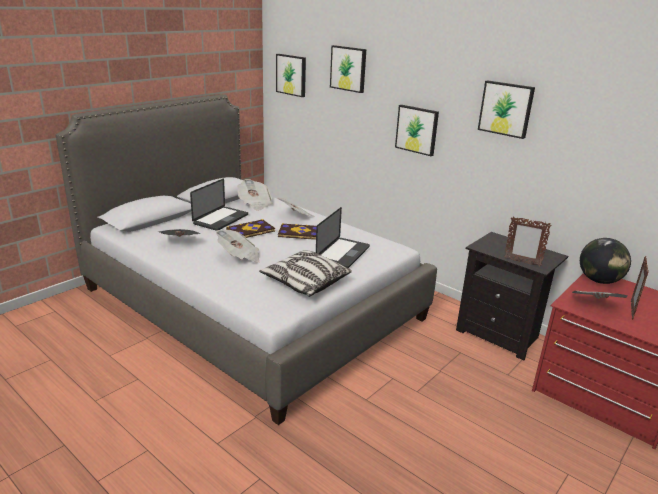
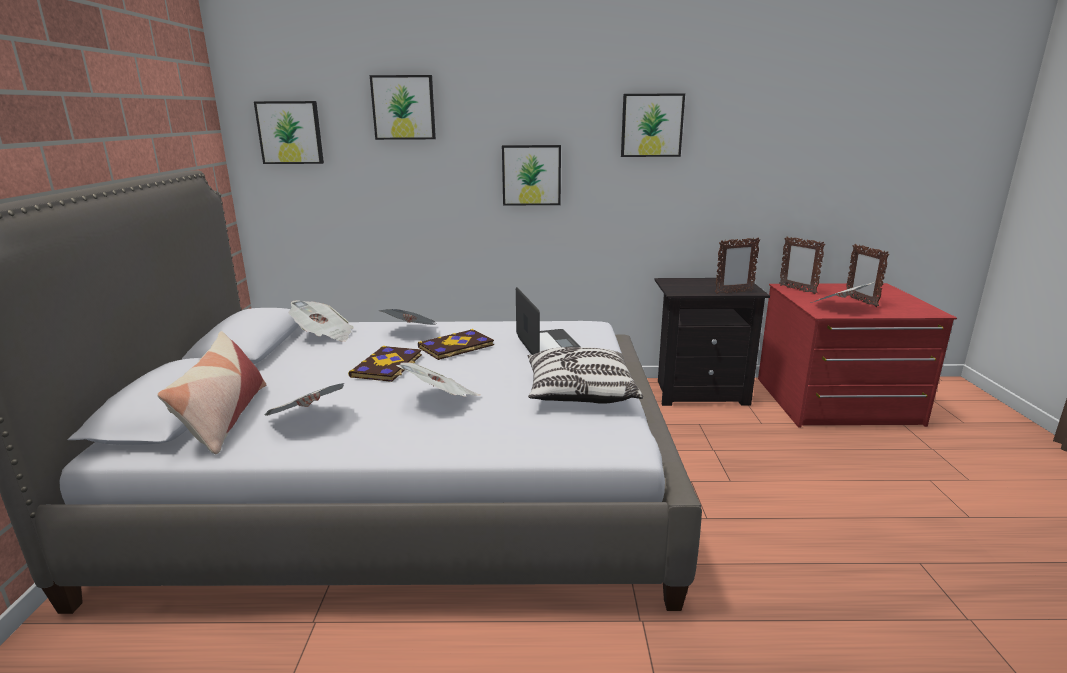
camera: 40 degrees left, 5 degrees down
laptop [190,179,248,231] -> none
globe [580,238,631,284] -> picture frame [779,236,825,294]
none -> pillow [157,331,266,454]

